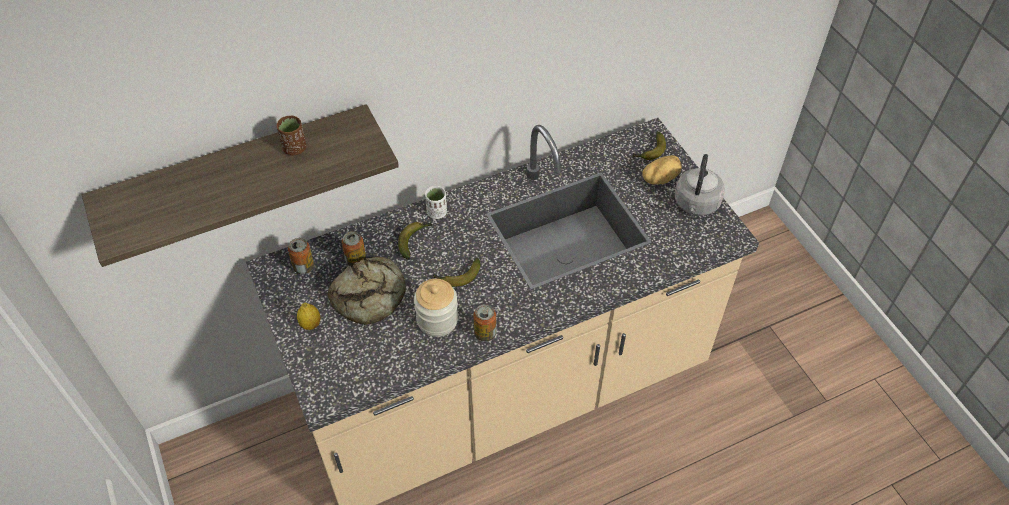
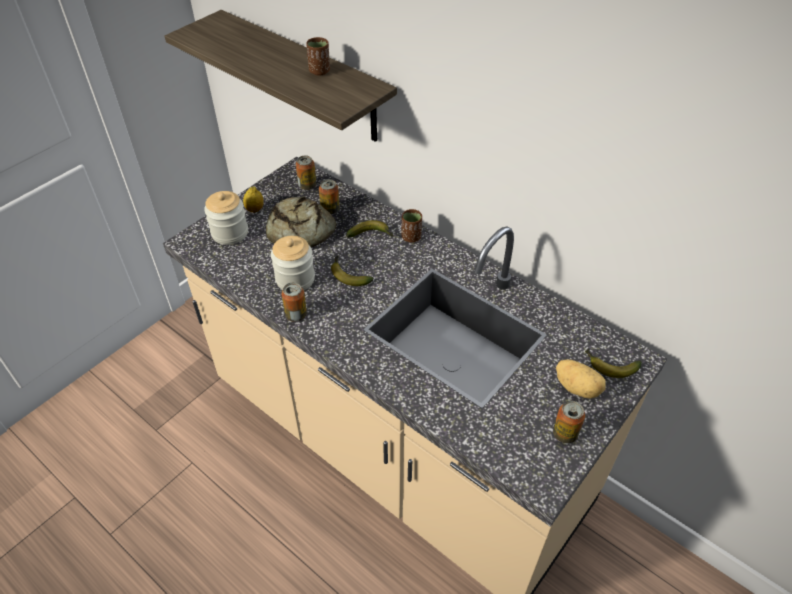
camera: 65 degrees right, 5 degrees down
white cup [425,186,447,219] -> brown cup [402,209,422,242]
grey kettle [675,154,725,216] -> can [553,401,585,443]
none -> jar [204,191,248,245]

